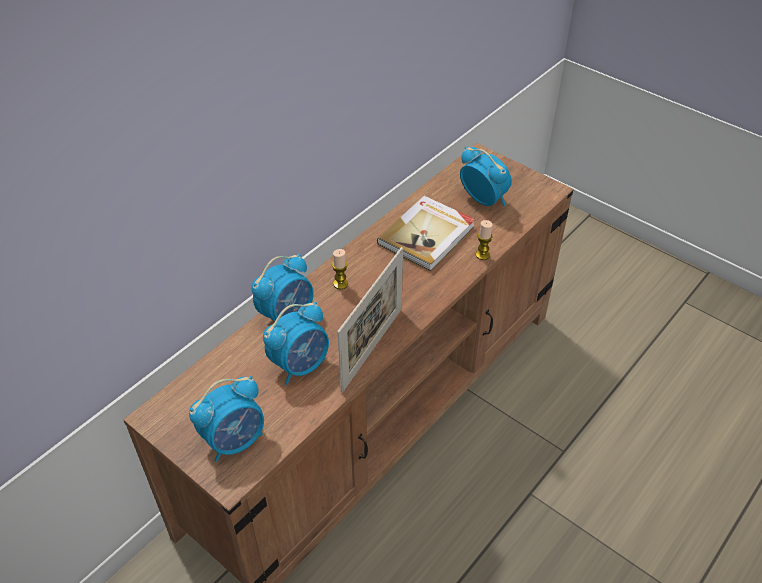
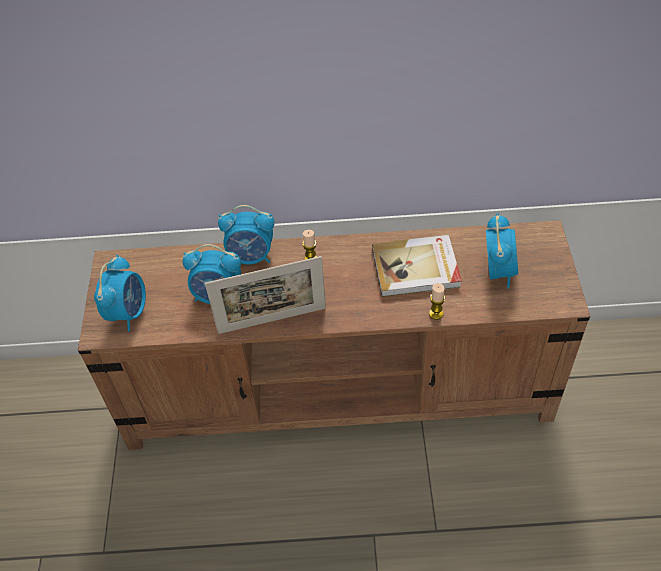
camera: 50 degrees right, 5 degrees up
alarm clock [189,376,264,462] -> alarm clock turned 90 degrees counterclockwise [94,255,146,331]

